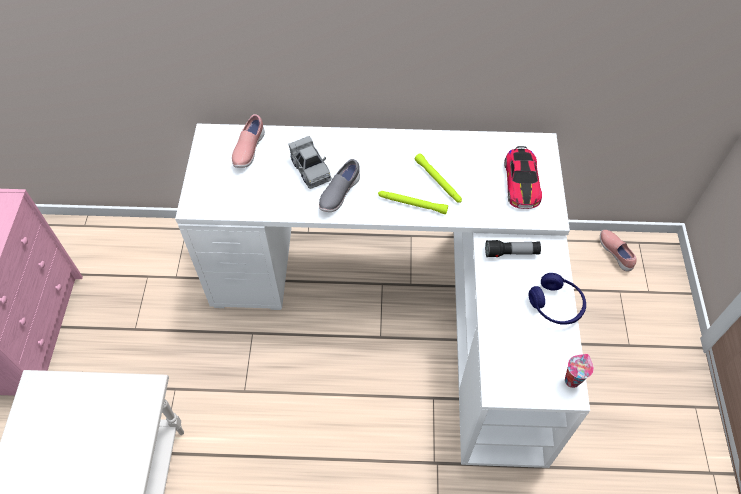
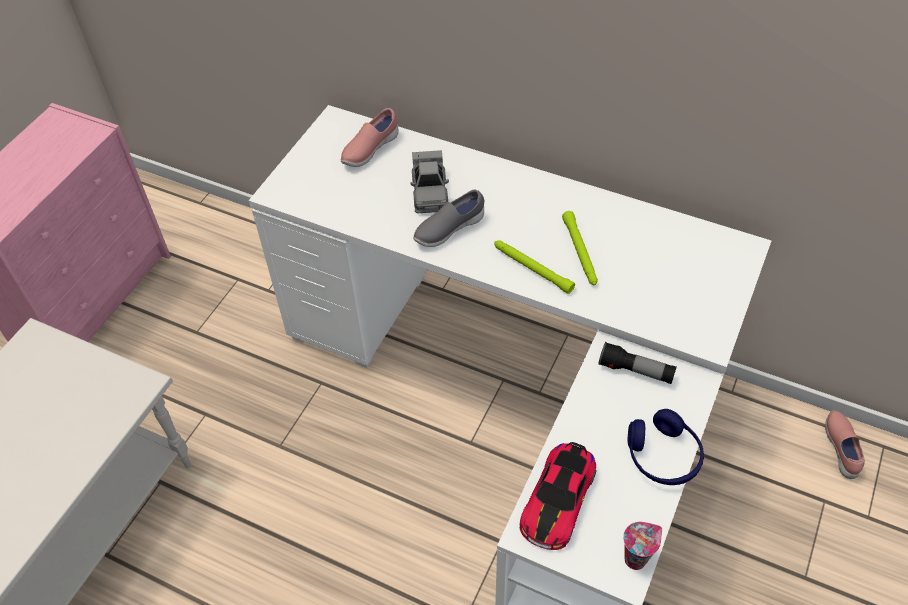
camera: 25 degrees right, 5 degrees down
toy car [504,146,542,209] -> toy car moved to [519,442,596,550]

